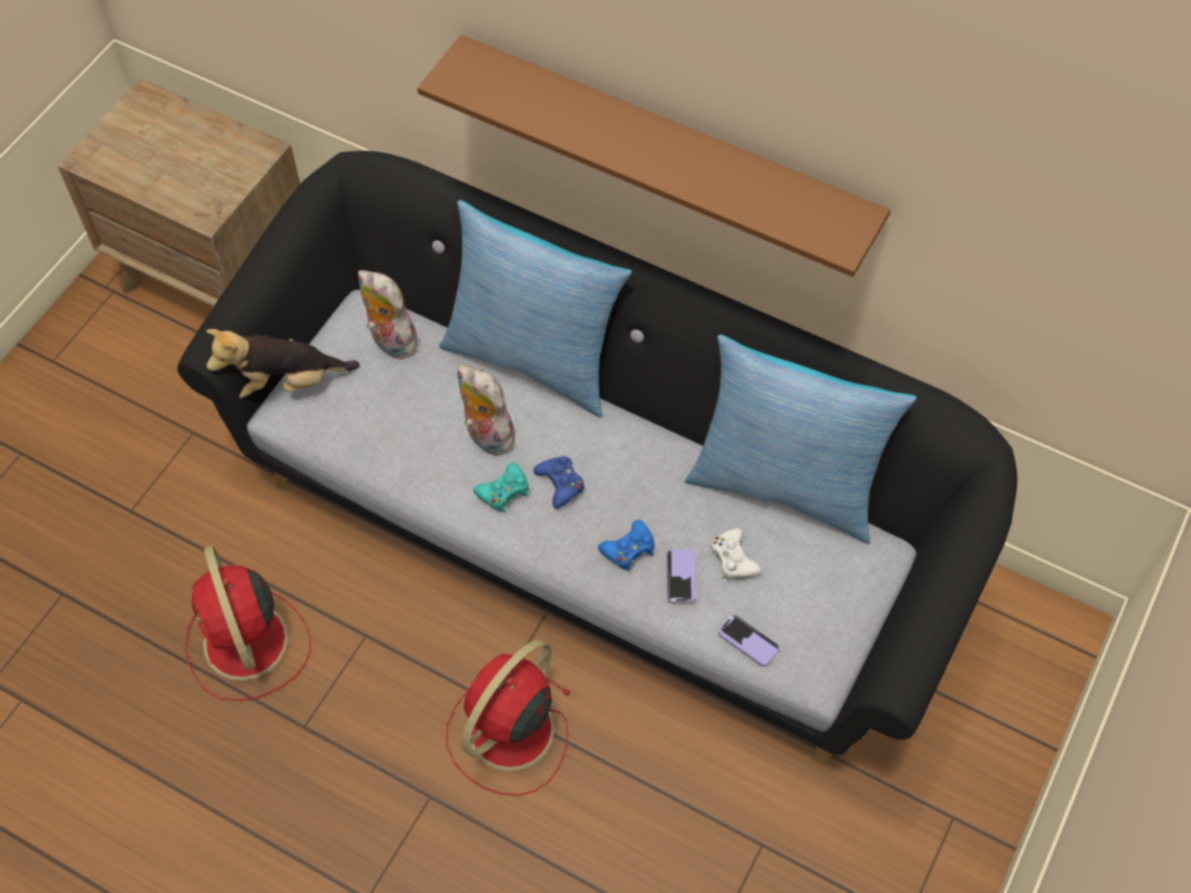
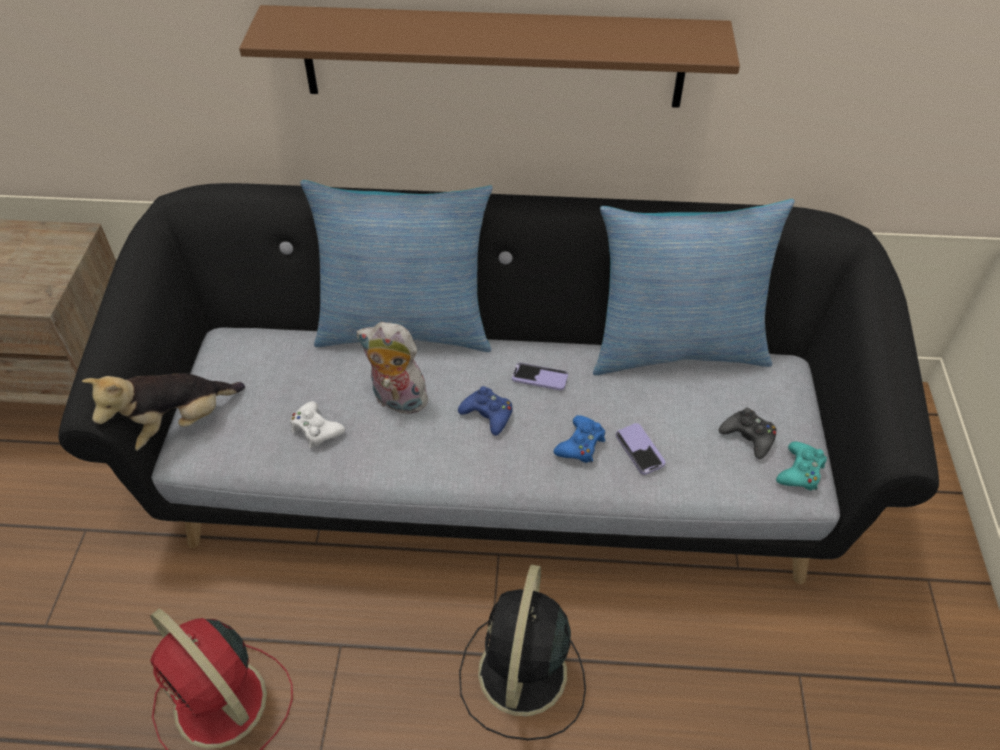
camera: 25 degrees left, 10 degrees down
plush toy [358,270,422,359] -> none
red fan [446,640,572,796] -> black fan [459,565,586,740]
turquoise game controller [473,462,529,512] -> turquoise game controller moved to [776,442,827,490]
white game controller [709,528,761,579] -> white game controller moved to [290,401,345,448]
phone [718,615,780,666] -> phone moved to [512,363,568,390]
none -> black game controller [719,408,777,459]

